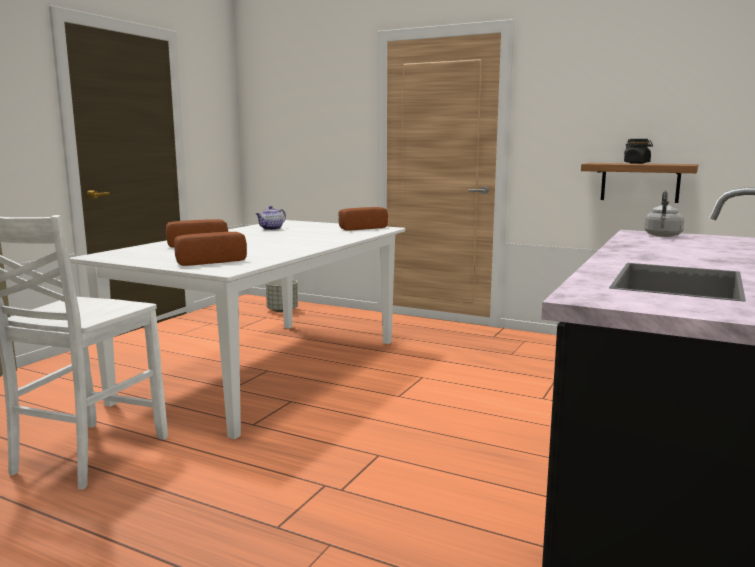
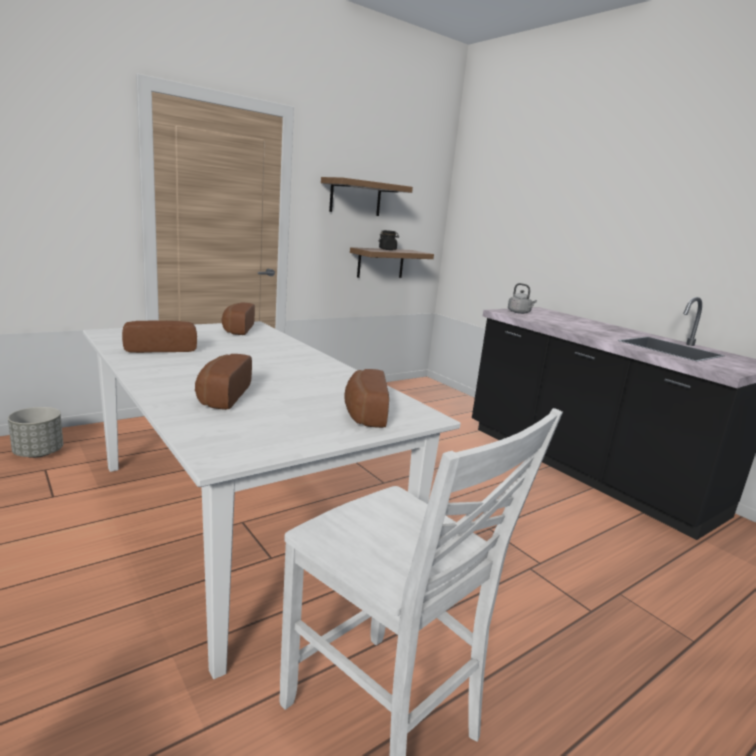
camera: 65 degrees left, 5 degrees up
teapot [256,206,286,230] -> bread [122,320,197,353]
none -> shelf [321,177,413,216]

